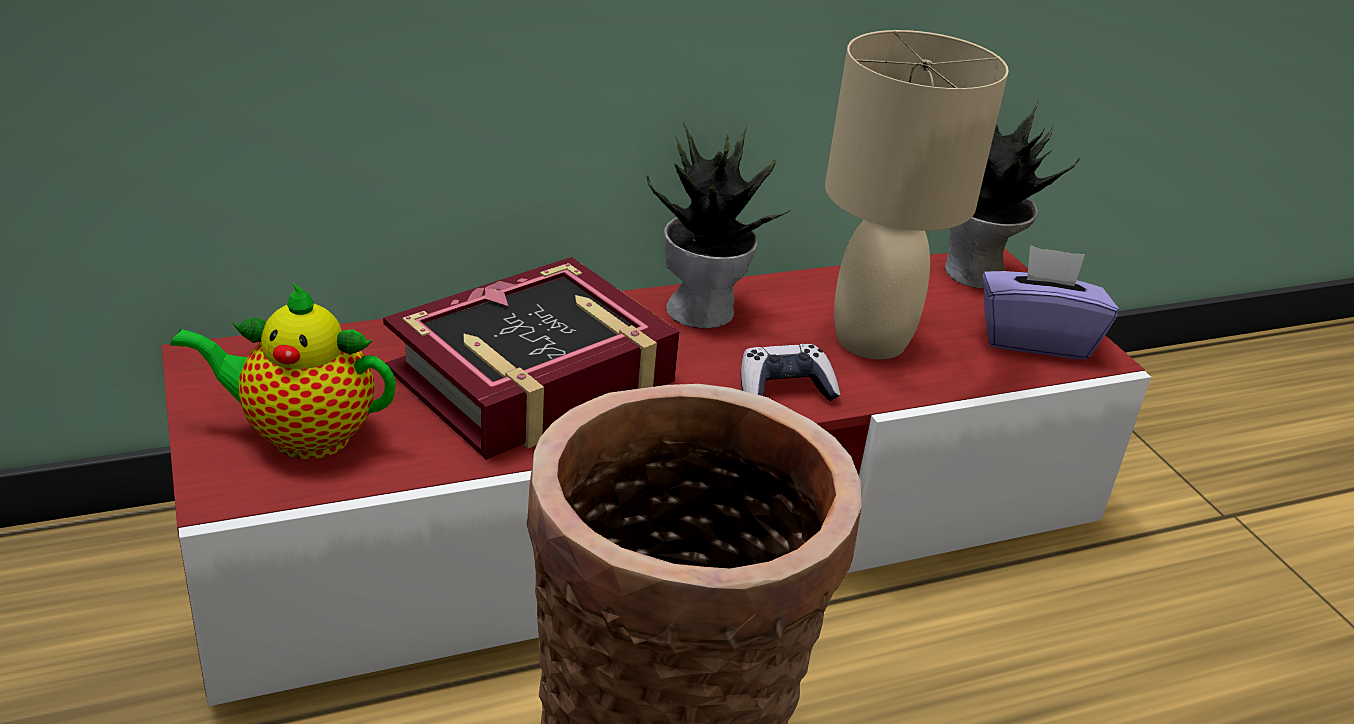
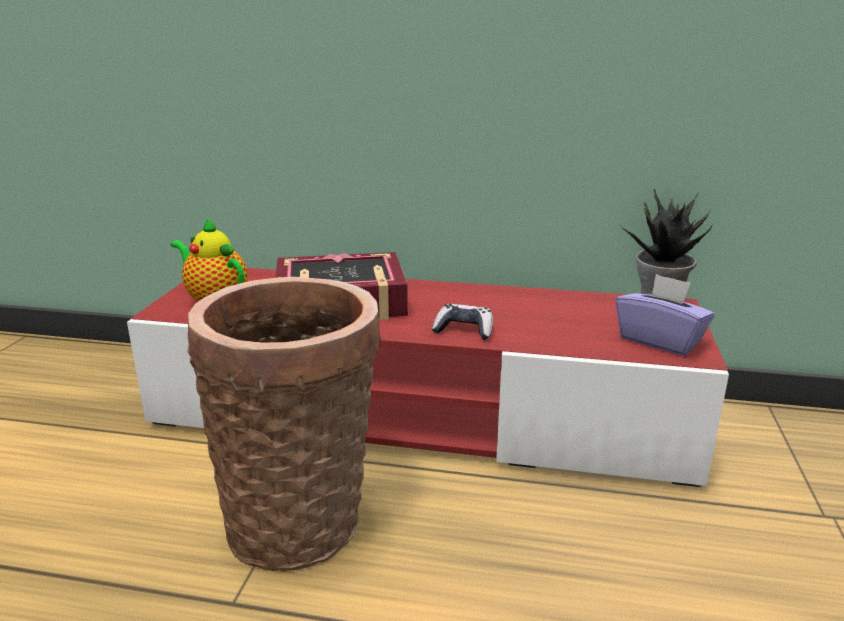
camera: 35 degrees right, 10 degrees down
potted plant [647,122,791,329] -> none
beige table lamp [825,30,1009,359] -> none

